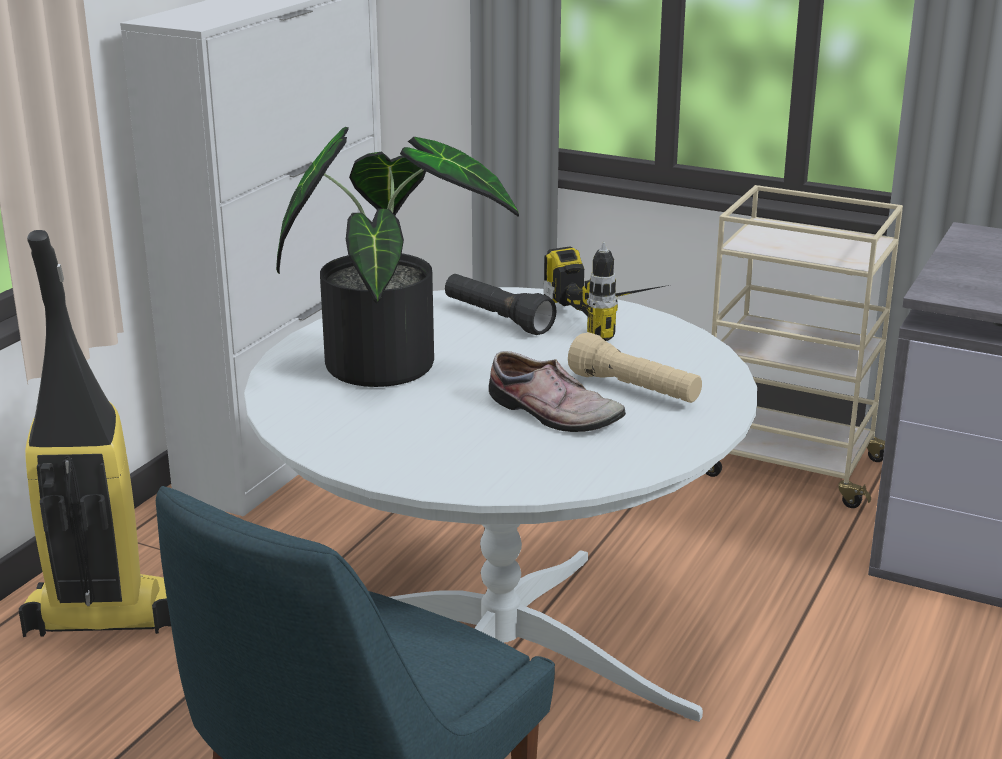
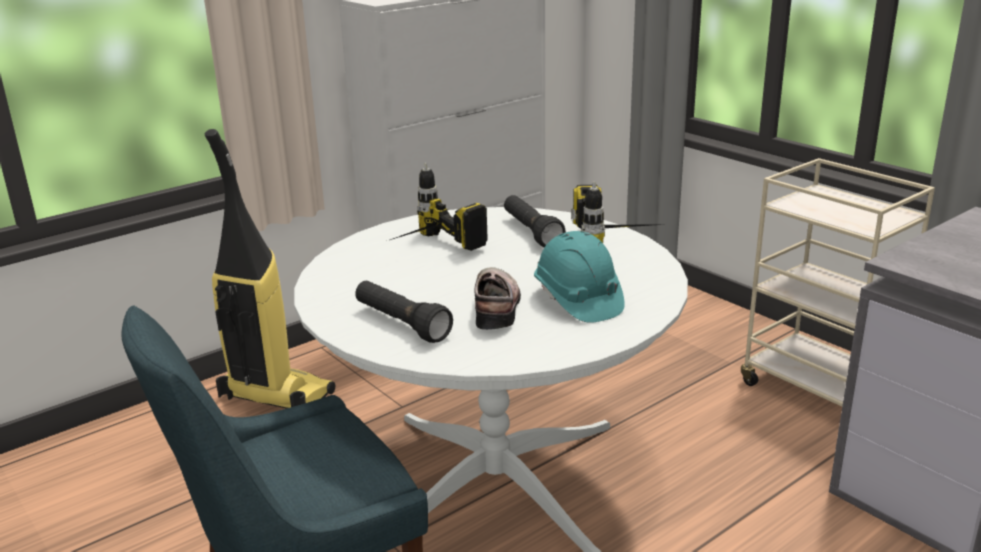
camera: 25 degrees right, 0 degrees up
potted plant [276,127,519,387] -> power drill [390,163,488,251]
shoe [489,351,626,432] -> shoe turned 150 degrees counterclockwise [474,267,521,330]
beige flashlight [568,332,702,403] -> turquoise hard hat [534,231,625,323]
none -> black flashlight [355,281,453,343]

